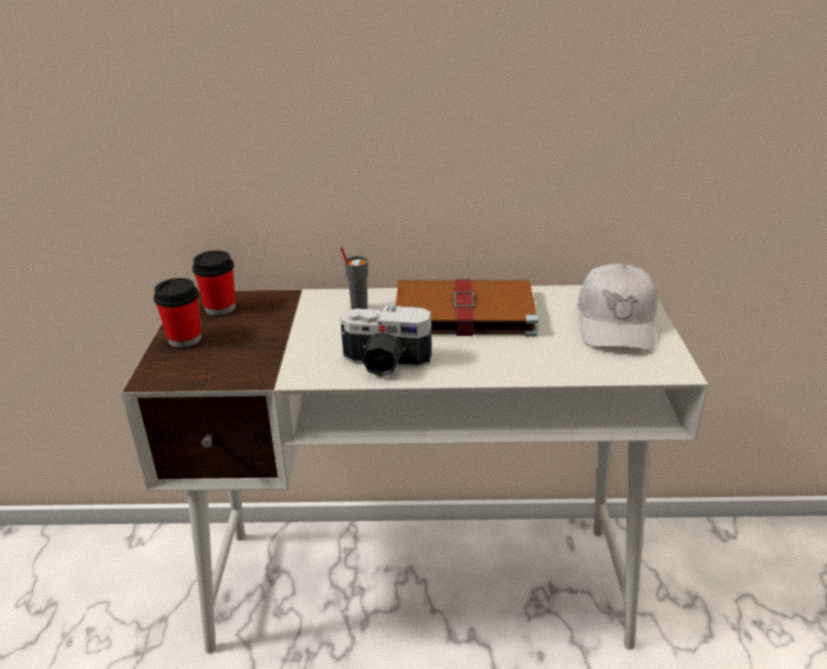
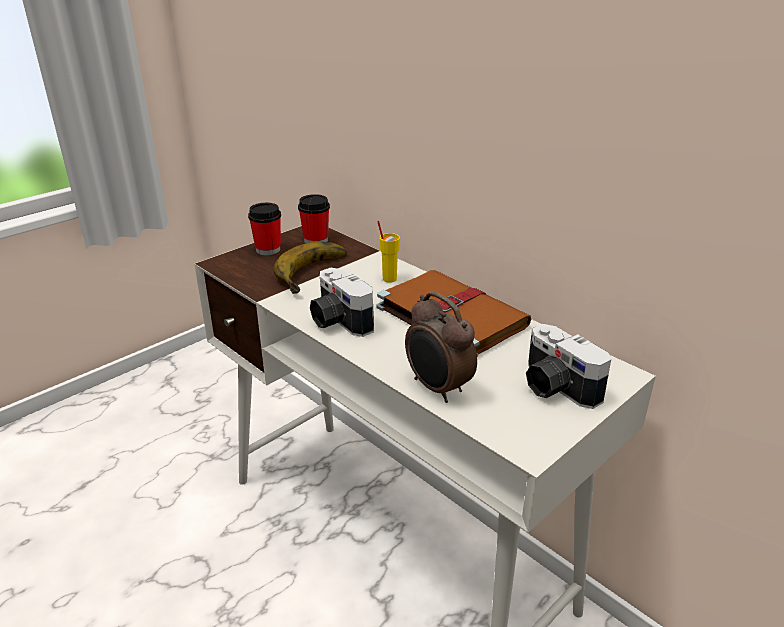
camera: 45 degrees right, 0 degrees up
grey cup [340,247,368,310] -> yellow cup [377,221,400,283]
white cap [577,263,658,351] -> camera [526,324,611,409]
none -> banana [273,242,347,294]
none -> alarm clock [405,292,477,403]

